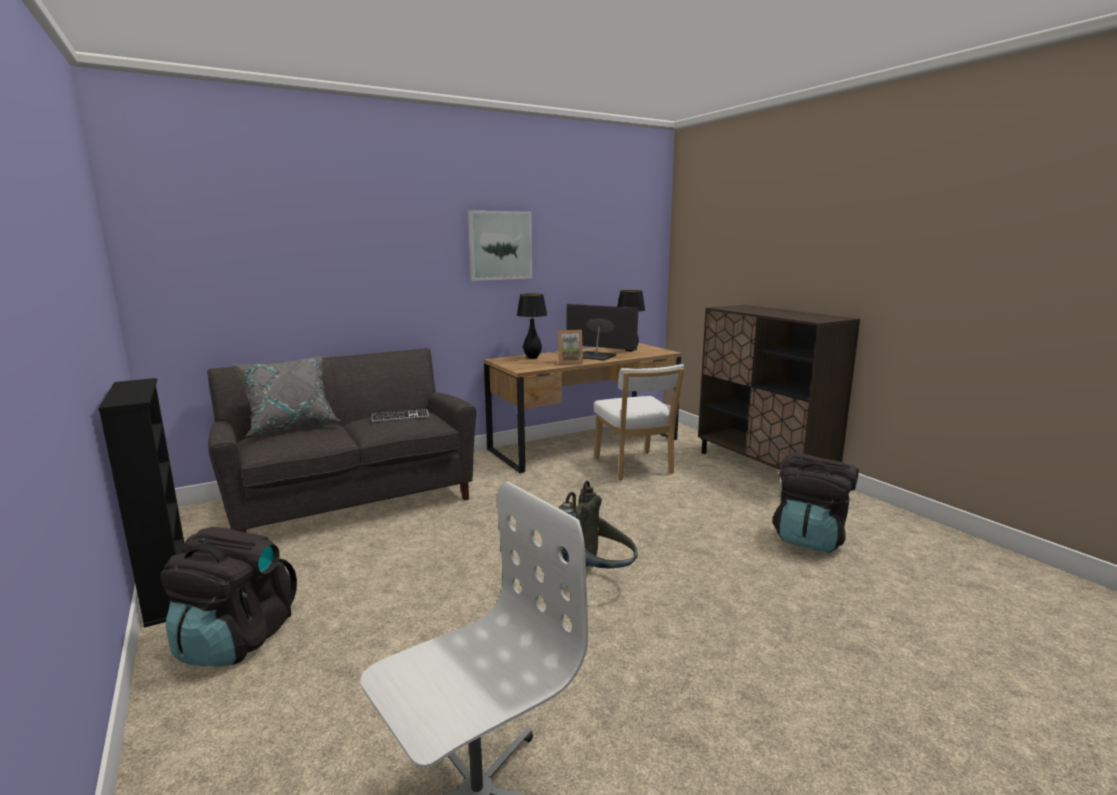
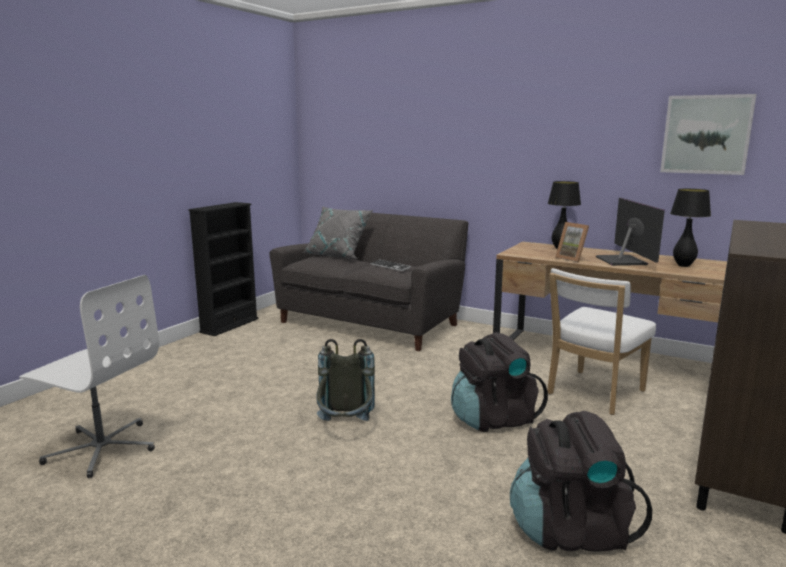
camera: 60 degrees right, 0 degrees up
black backpack [160,527,297,667] -> black backpack moved to [451,332,548,432]
picture [468,210,532,281] -> picture moved to [660,94,756,175]

